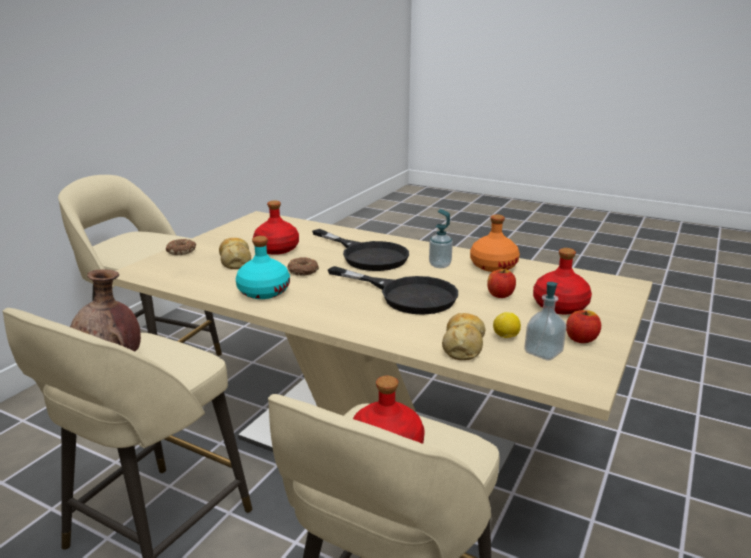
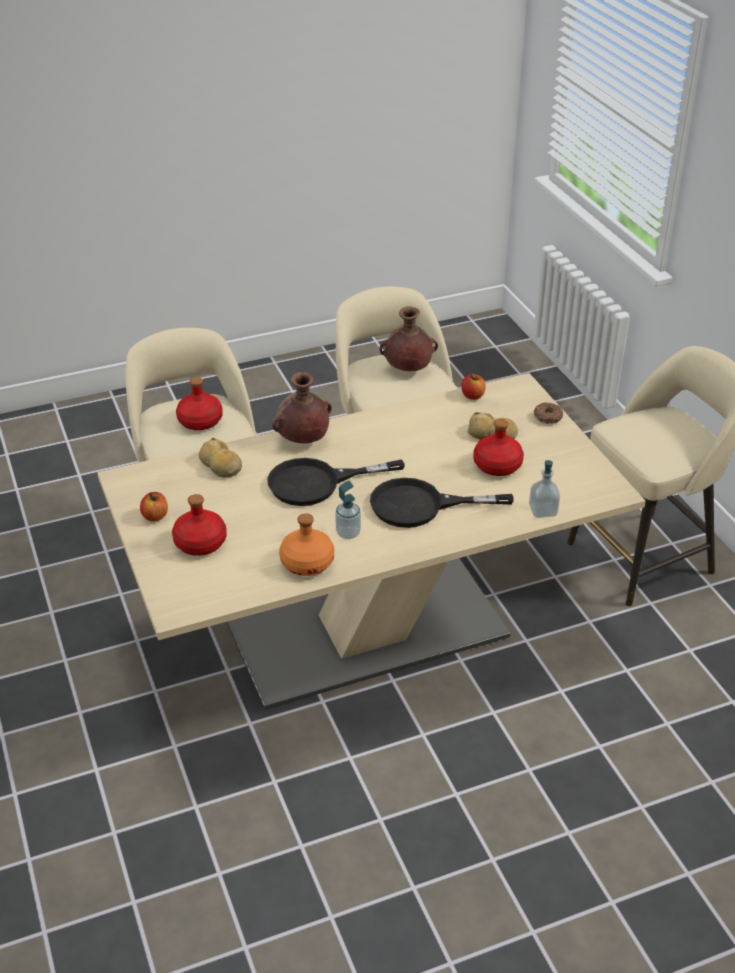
camera: 130 degrees right, 15 degrees up
turquoise bottle [236,236,290,299] -> none
donut [287,257,319,276] -> none
apple [487,269,516,298] -> apple moved to [461,374,485,400]
lemon [493,312,521,338] -> none
soap dispenser [524,282,567,361] -> soap dispenser moved to [529,460,560,518]
none -> brown vase [272,372,332,443]

